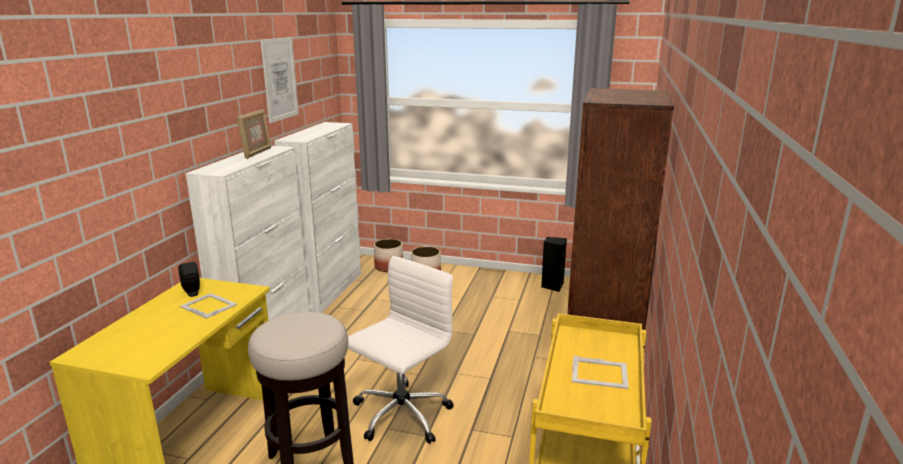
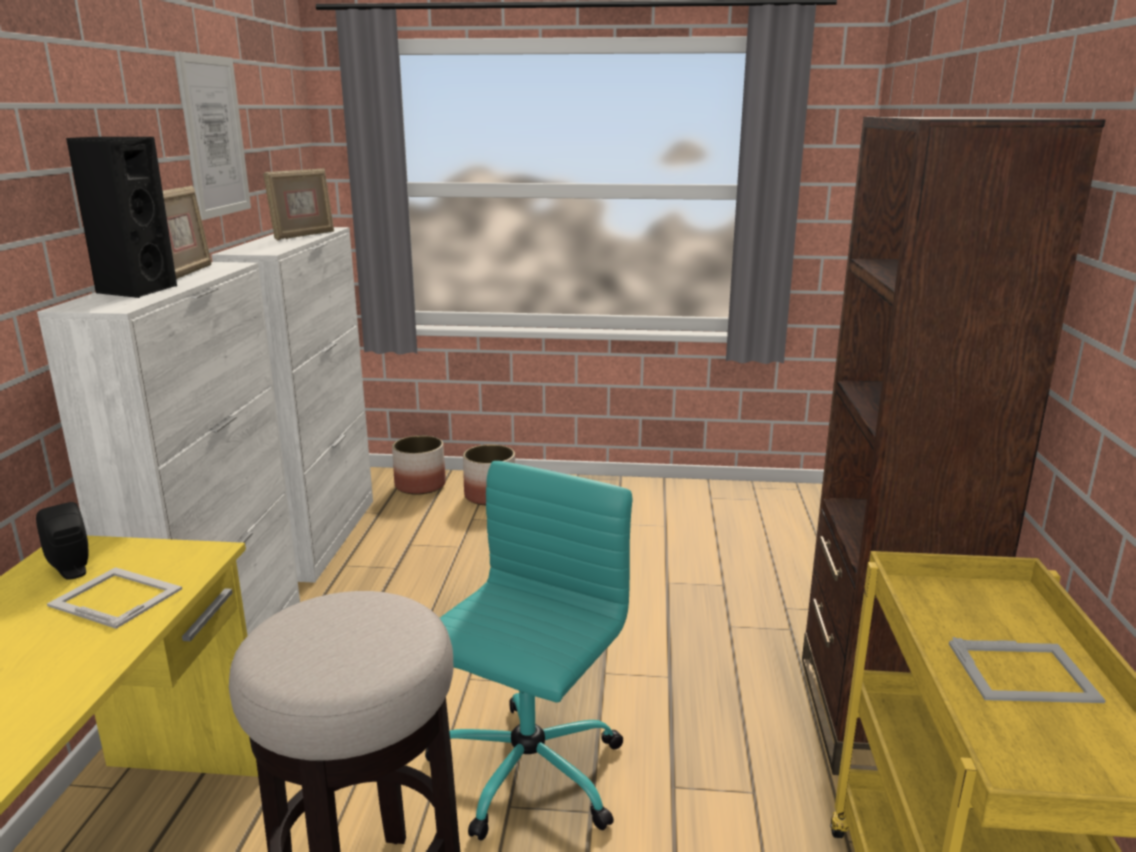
camera: 10 degrees left, 0 degrees up
white office chair [348,256,454,444] -> turquoise office chair [424,461,633,841]
black speaker [541,237,567,292] -> black speaker moved to [66,137,177,298]
none -> picture frame [263,168,334,240]

